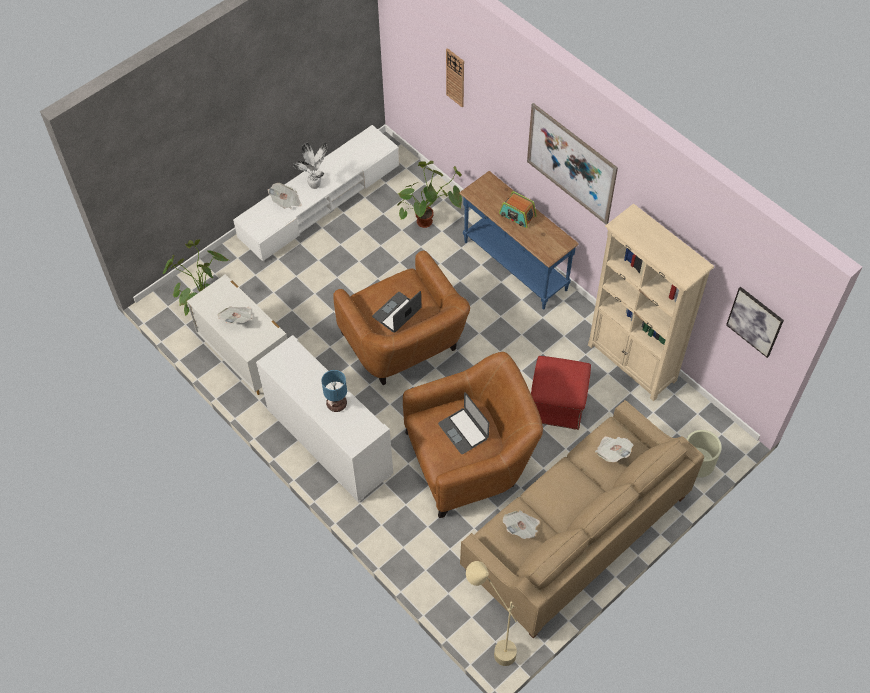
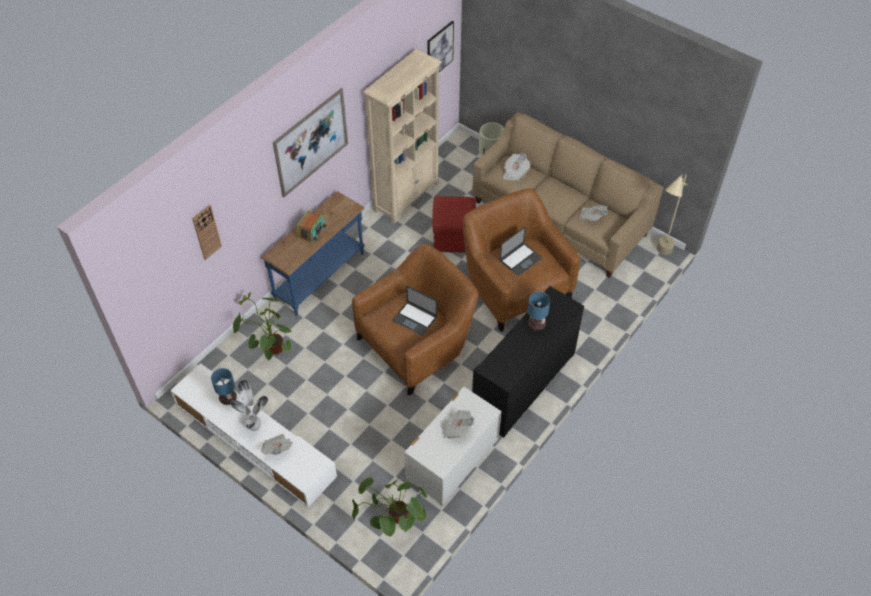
camera: 100 degrees left, 5 degrees down
white cabinet [256,335,393,503] -> black cabinet [472,286,584,438]
none -> table lamp [211,368,237,405]

